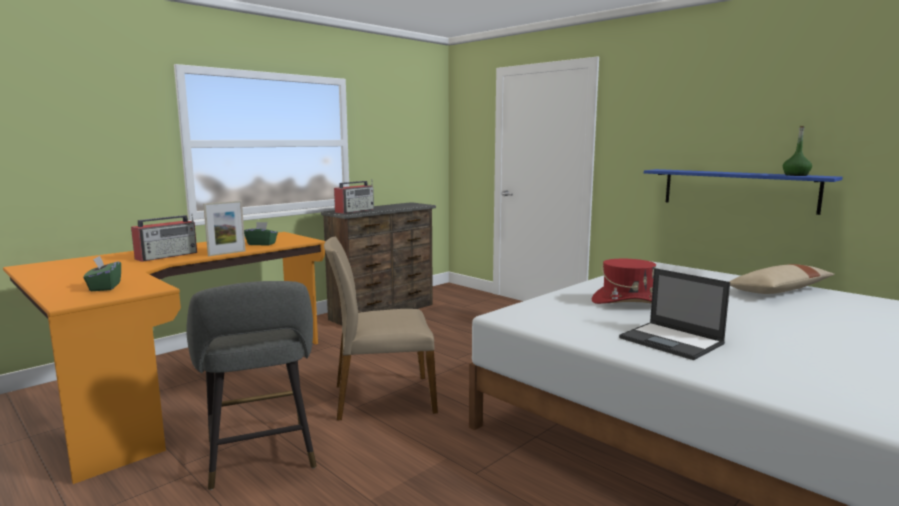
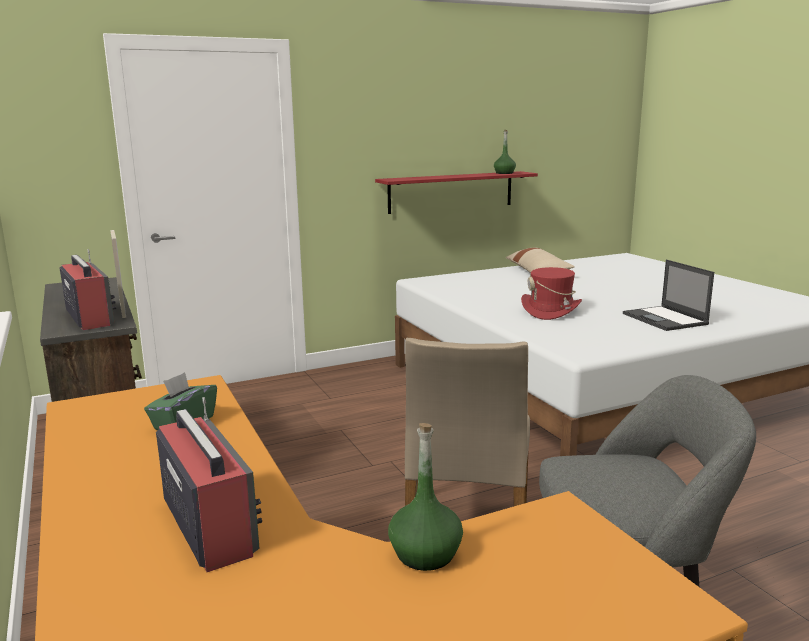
camera: 70 degrees left, 5 degrees up
green tissue box [83,255,121,291] -> none
picture frame [203,201,246,256] -> picture frame moved to [110,230,126,318]
laptop [619,268,730,360] -> laptop turned 90 degrees clockwise [623,259,714,331]
blue shelf [644,169,843,215] -> red shelf [375,171,538,214]
none -> green bottle [388,423,463,571]

